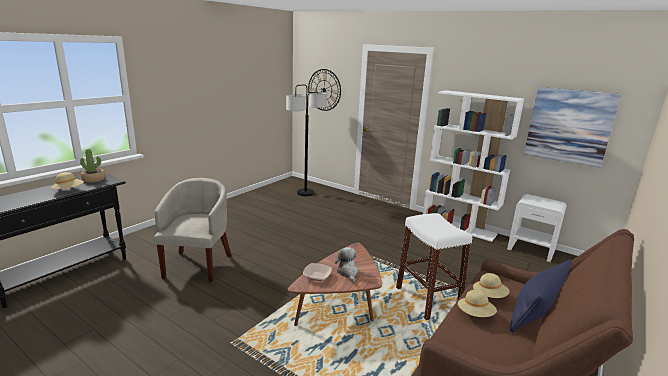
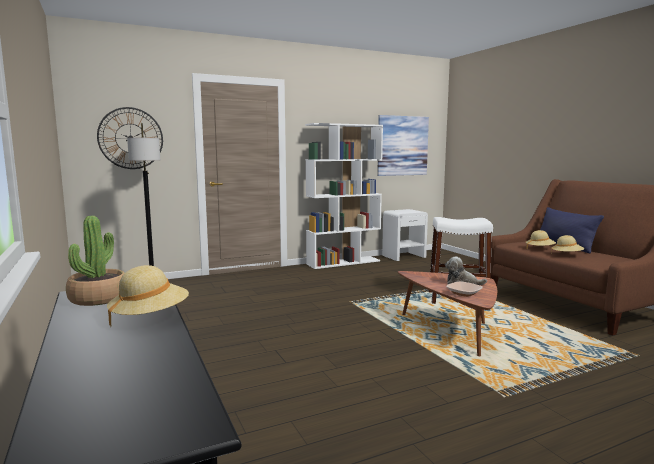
camera: 60 degrees left, 10 degrees down
beige armchair [154,178,232,282] -> none

